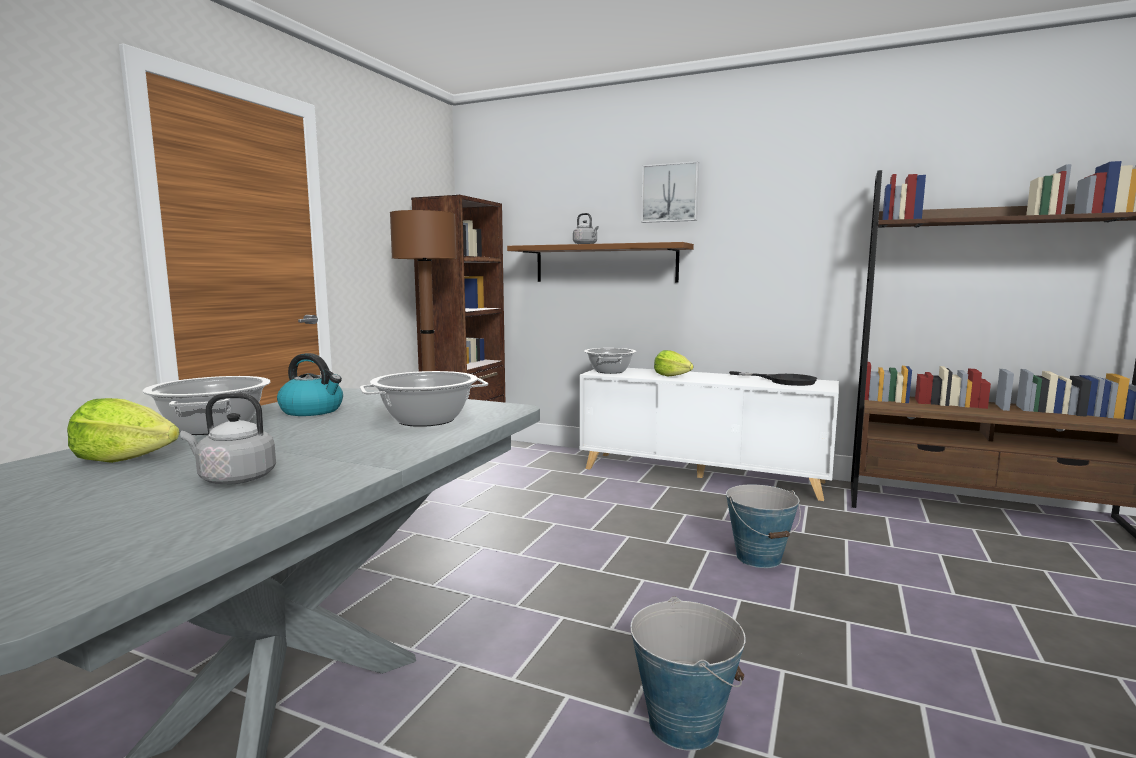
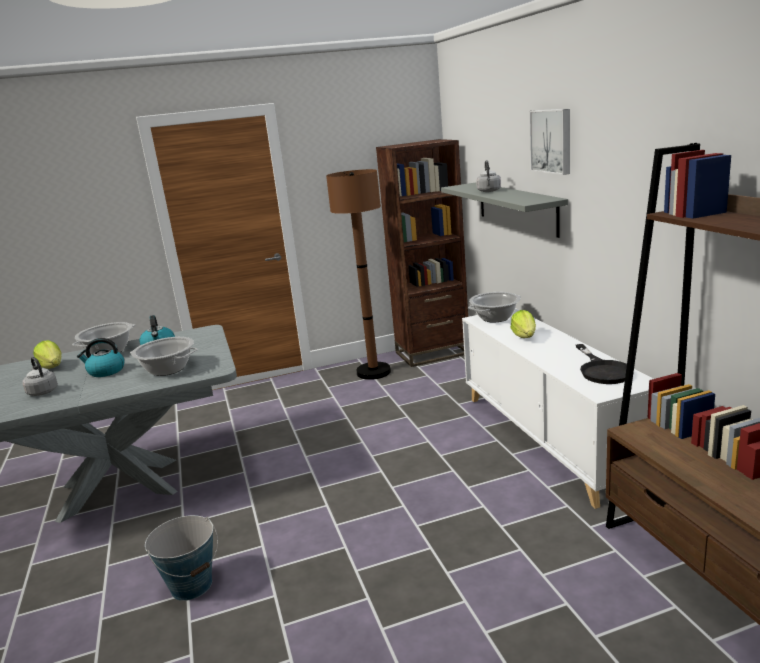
camera: 50 degrees right, 10 degrees up
brown shelf [507,242,694,282] -> grey shelf [441,182,568,238]
bucket [726,485,801,568] -> none
none -> kettle [77,338,125,377]

